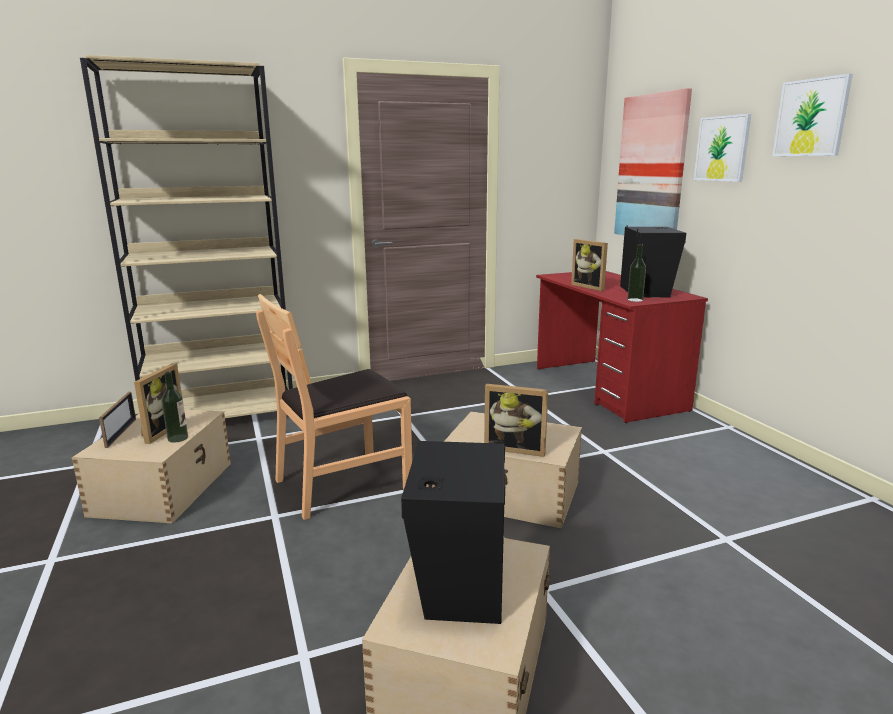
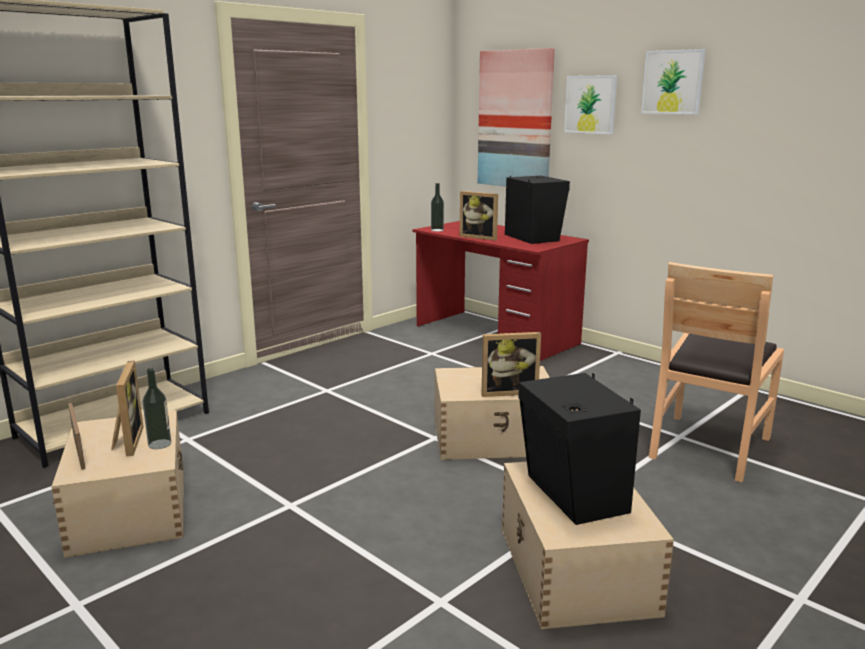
camera: 25 degrees left, 0 degrees up
brown chair [256,294,412,520] -> brown chair moved to [649,262,784,483]
bottle [627,244,646,302] -> bottle moved to [431,183,444,231]

